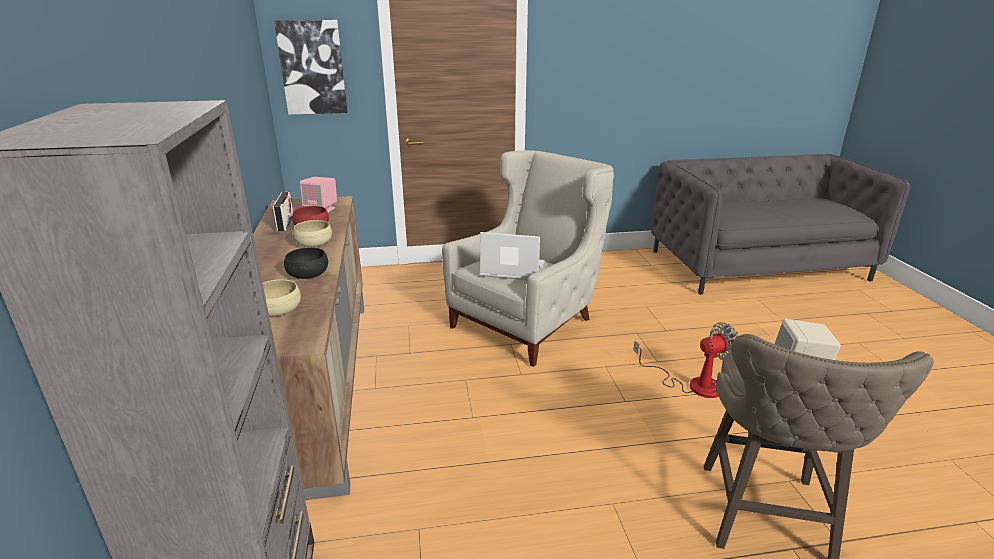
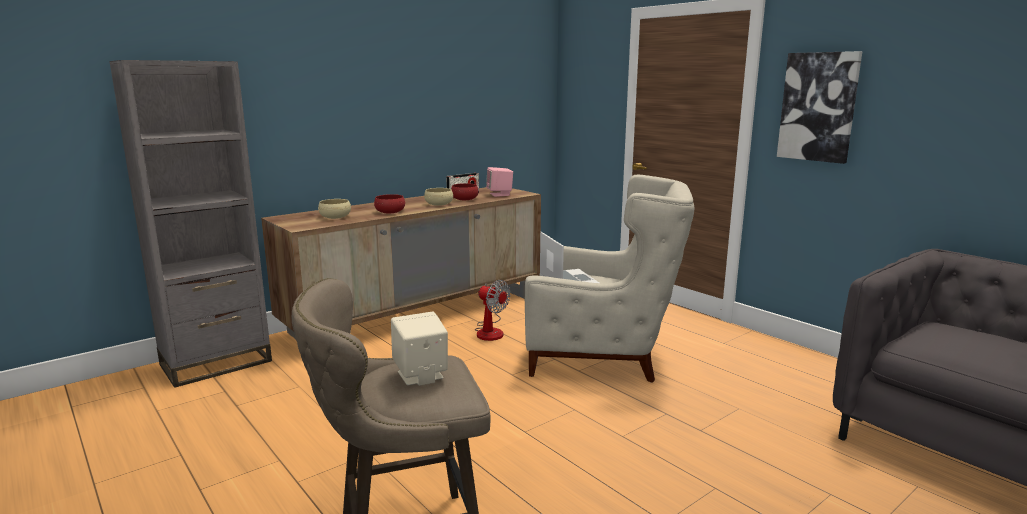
camera: 60 degrees right, 10 degrees down
picture [274,20,347,115] -> picture moved to [777,51,862,164]
black bowl [284,247,328,279] -> red bowl [374,194,405,213]
fan [633,322,738,398] -> fan moved to [475,280,510,341]

